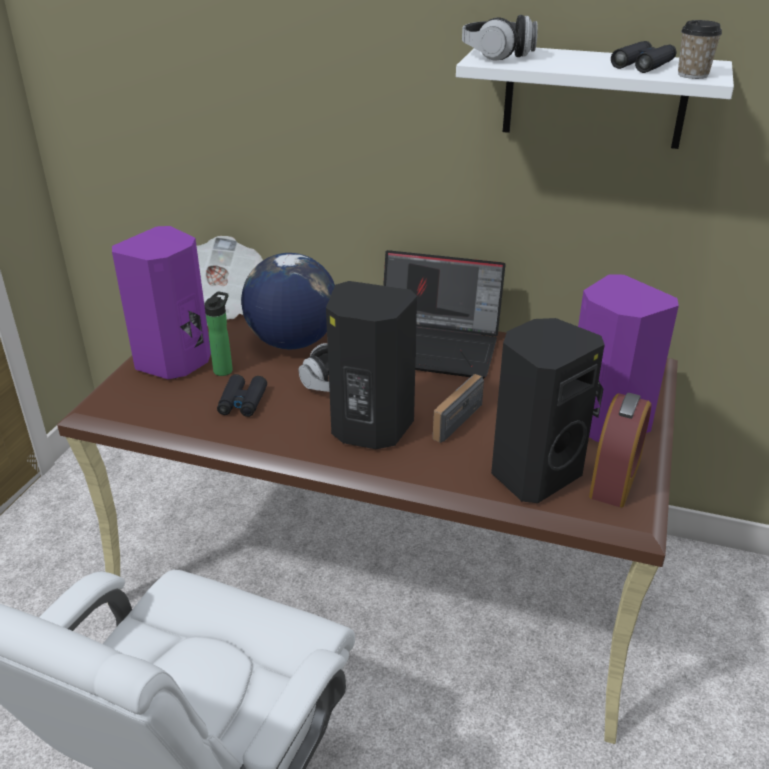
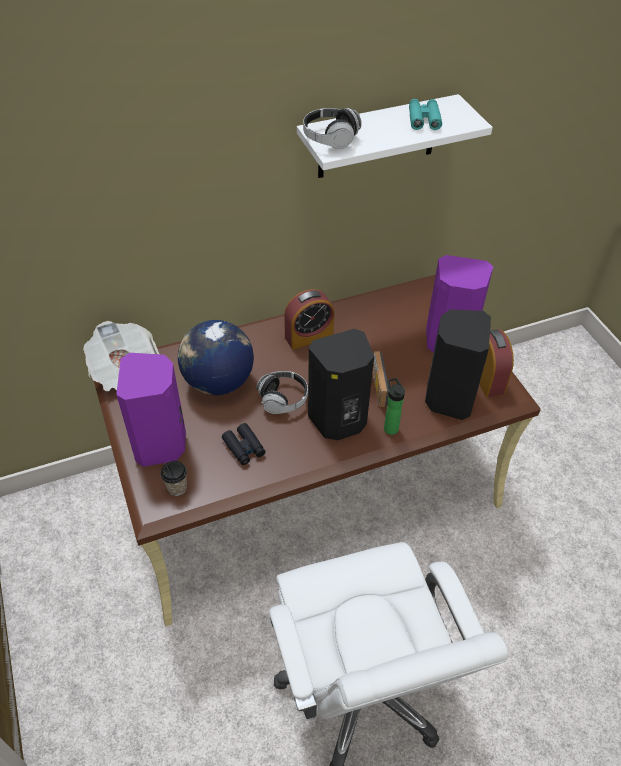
camera: 40 degrees left, 15 degrees up
bottle [204,291,233,376] -> bottle moved to [384,378,405,435]
laptop [383,250,505,379] -> alarm clock [284,289,334,350]
black binoculars [611,41,676,73] -> turquoise binoculars [409,99,442,130]
cup [678,20,722,79] -> cup moved to [160,461,187,496]

